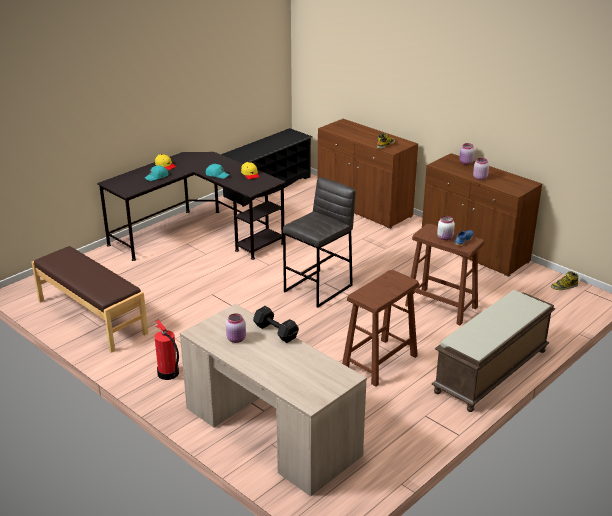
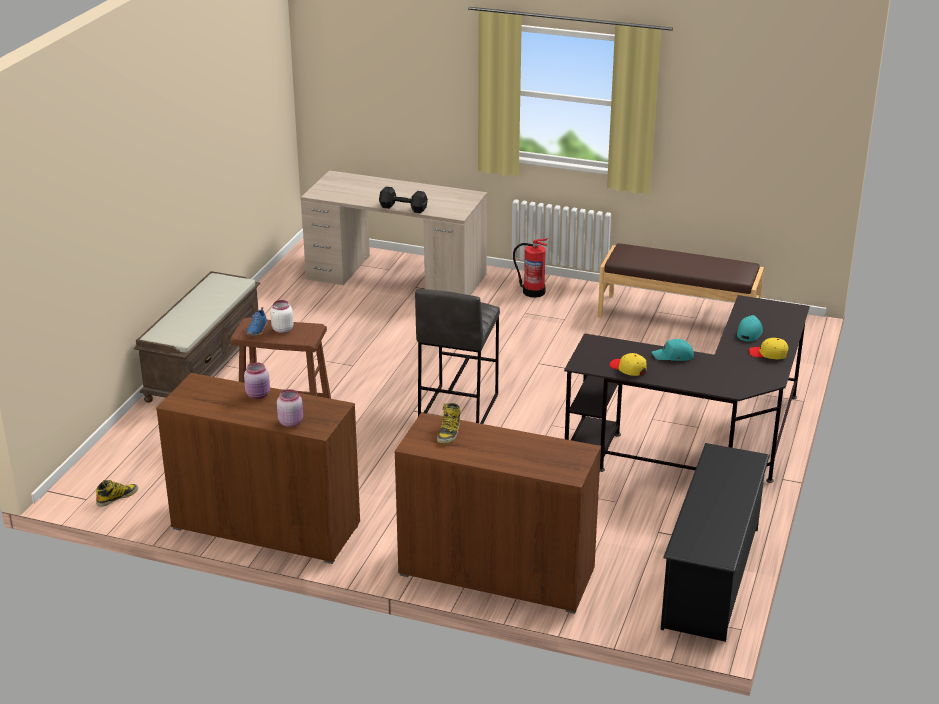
camera: 155 degrees right, 0 degrees up
pink jar [226,313,246,343] -> none
brown stool [342,270,419,387] -> none

